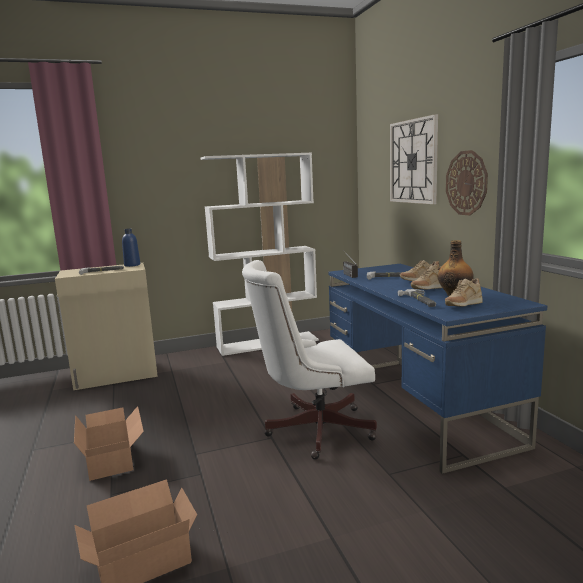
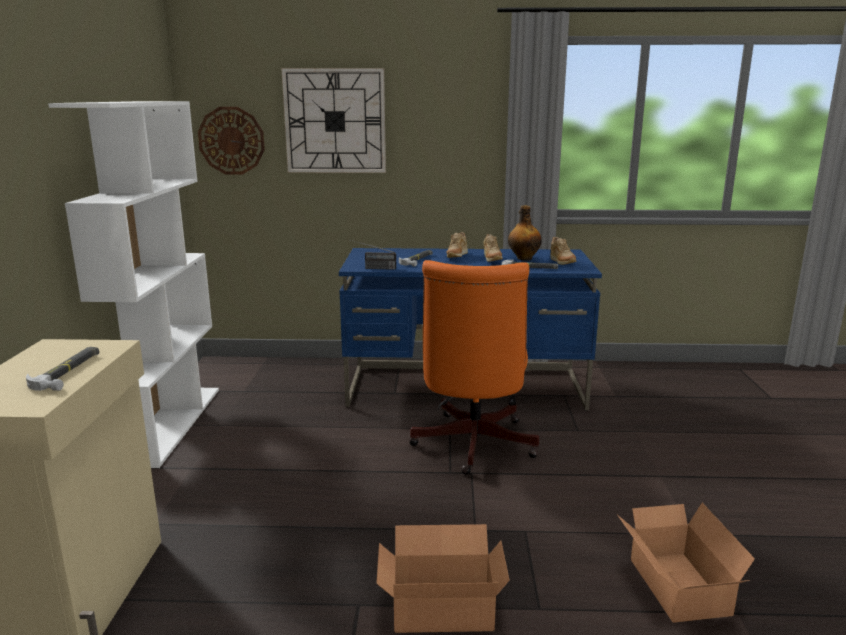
camera: 70 degrees left, 5 degrees up
blue bottle [122,229,140,267] -> none
white office chair [242,260,377,460] -> orange office chair [409,260,539,475]
wall clock [446,150,488,216] -> wall clock moved to [198,107,265,175]

